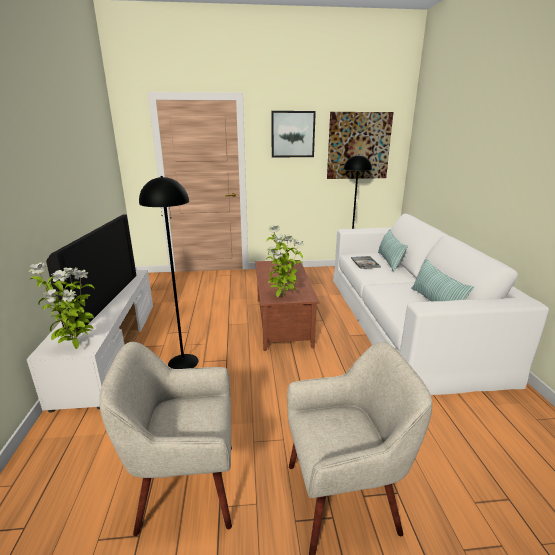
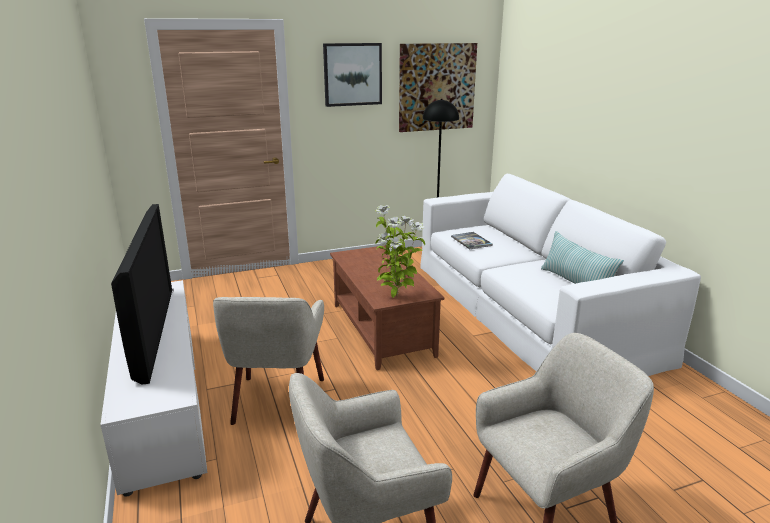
camera: 15 degrees left, 0 degrees up
potted plant [29,262,95,349] -> none
black floor lamp [139,176,198,369] -> beige armchair [213,297,324,425]
pillow [378,229,408,272] -> none

